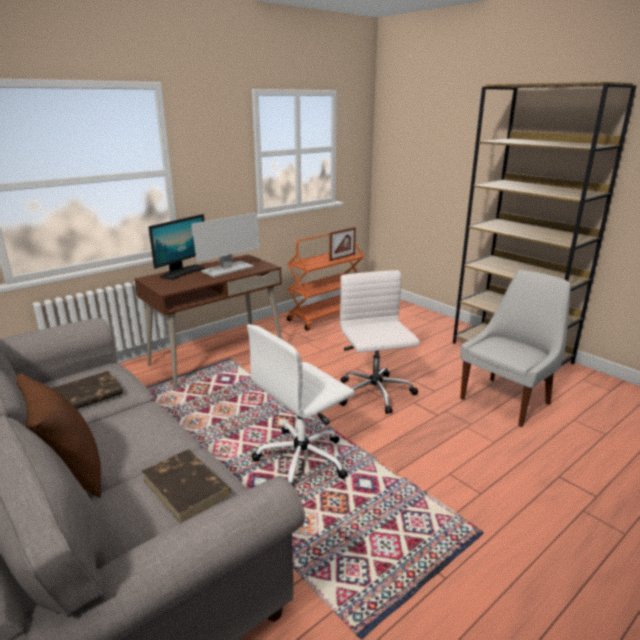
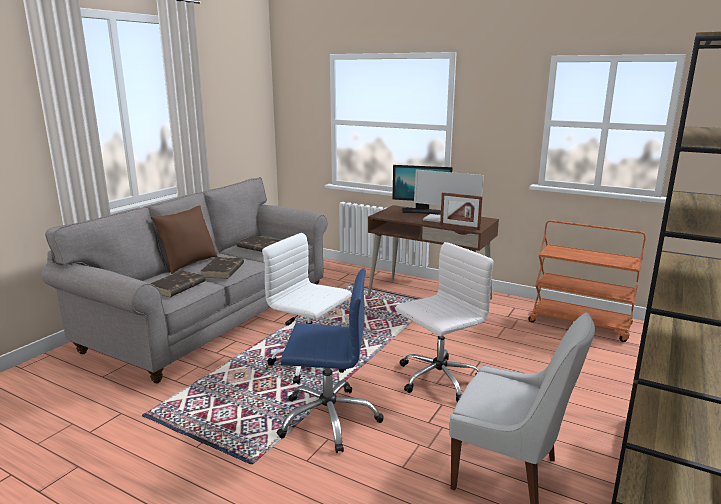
camera: 70 degrees right, 5 degrees down
picture frame [329,227,356,261] -> picture frame moved to [440,192,483,230]
none -> brown book [201,257,244,279]
none -> blue office chair [277,269,383,453]

